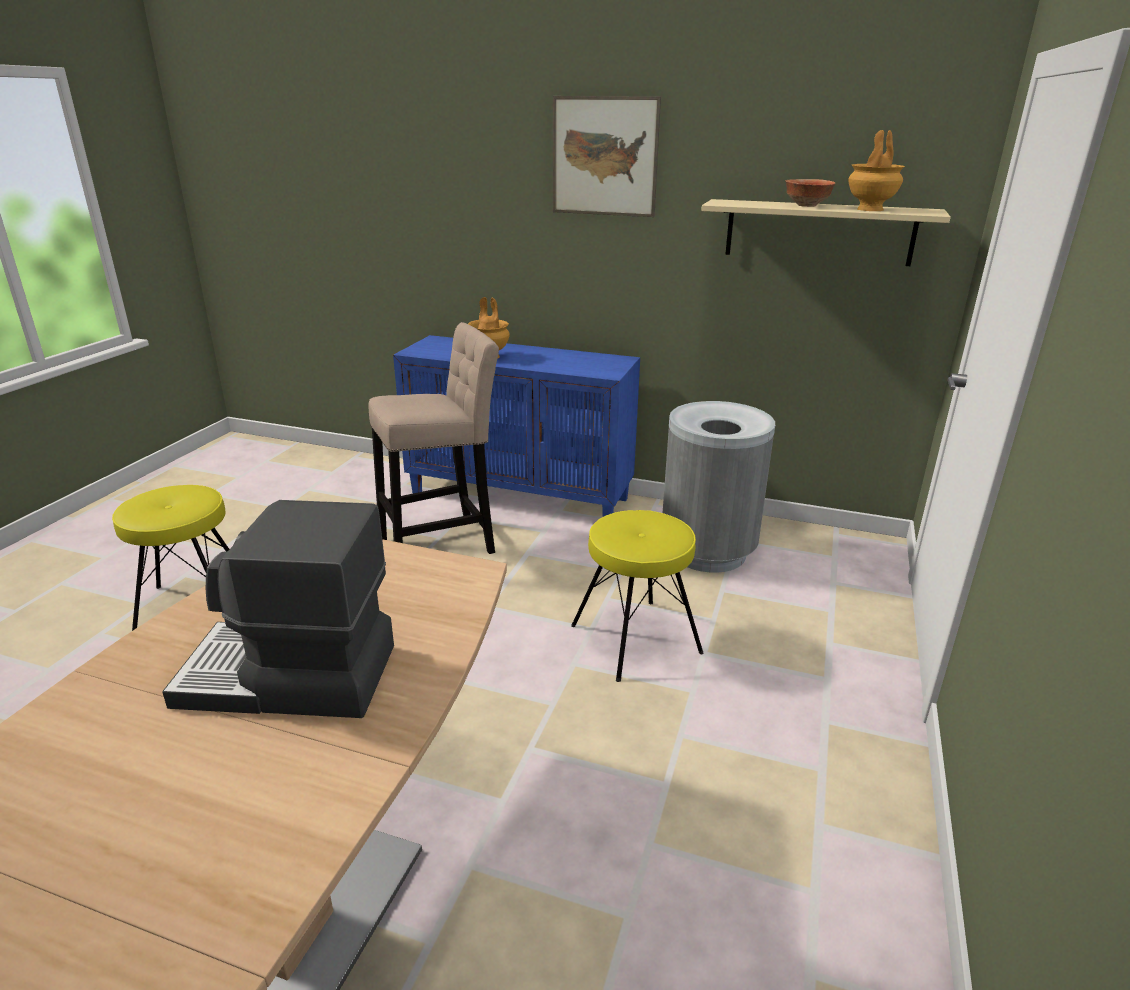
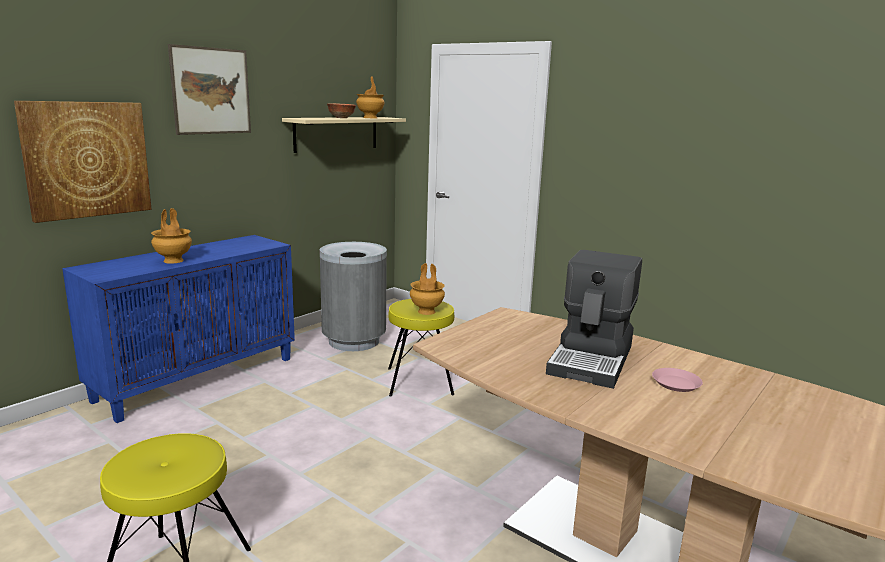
camera: 70 degrees left, 10 degrees down
beige stool [368,322,499,554] -> none
none -> picture [14,101,152,223]
none -> brown vase [410,263,445,315]
none -> pink plate [652,368,703,392]

